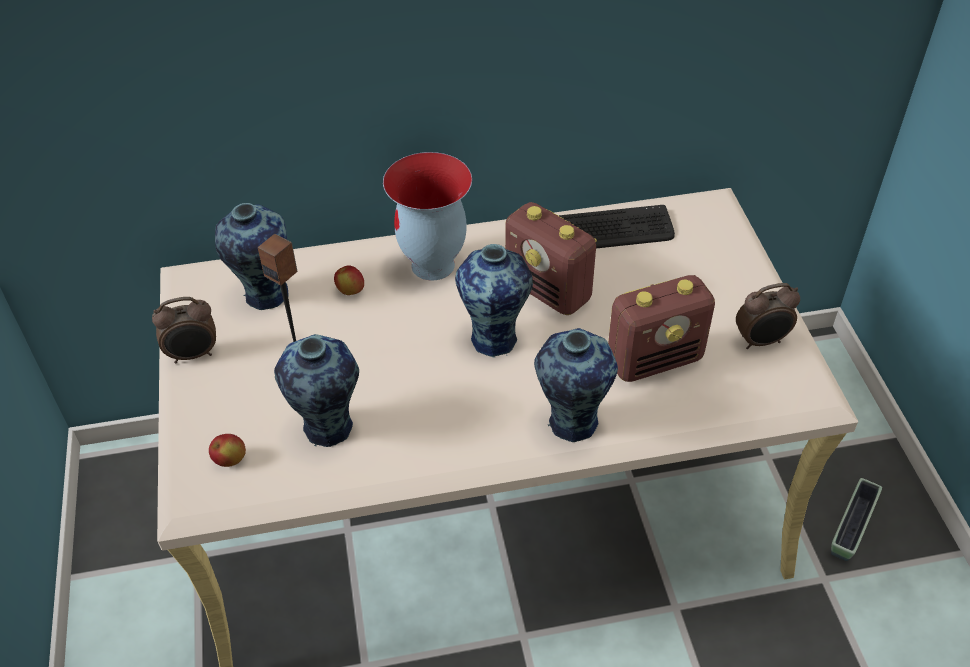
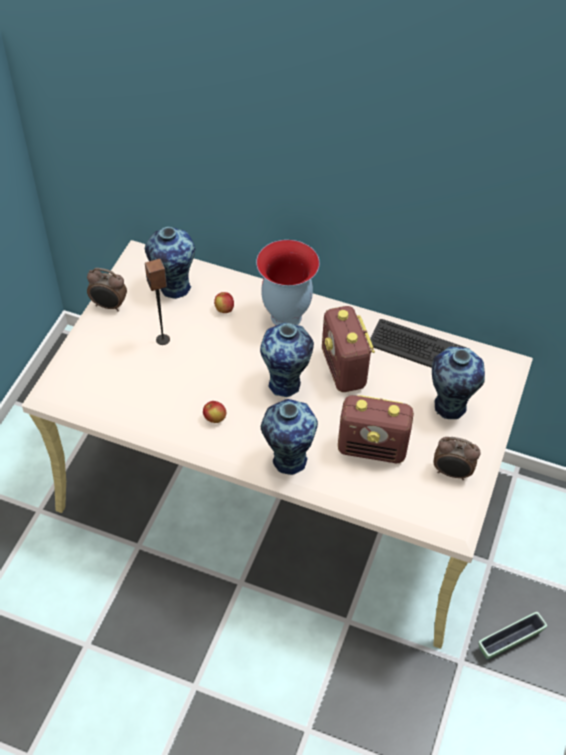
camera: 30 degrees right, 5 degrees up
apple [209,434,246,467] -> apple moved to [203,401,226,423]
vase [274,334,359,447] -> vase moved to [432,347,485,419]

